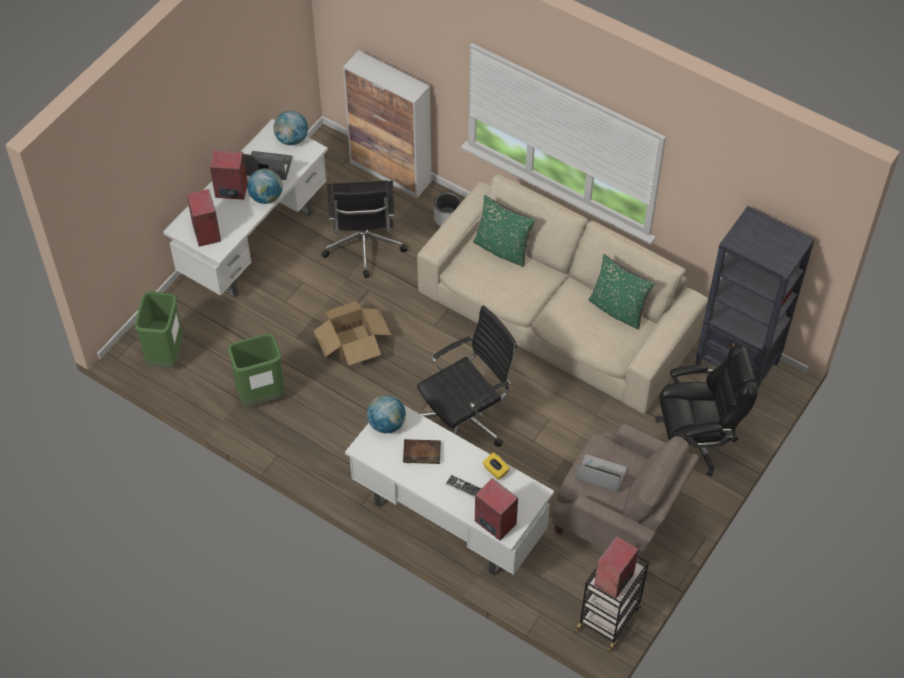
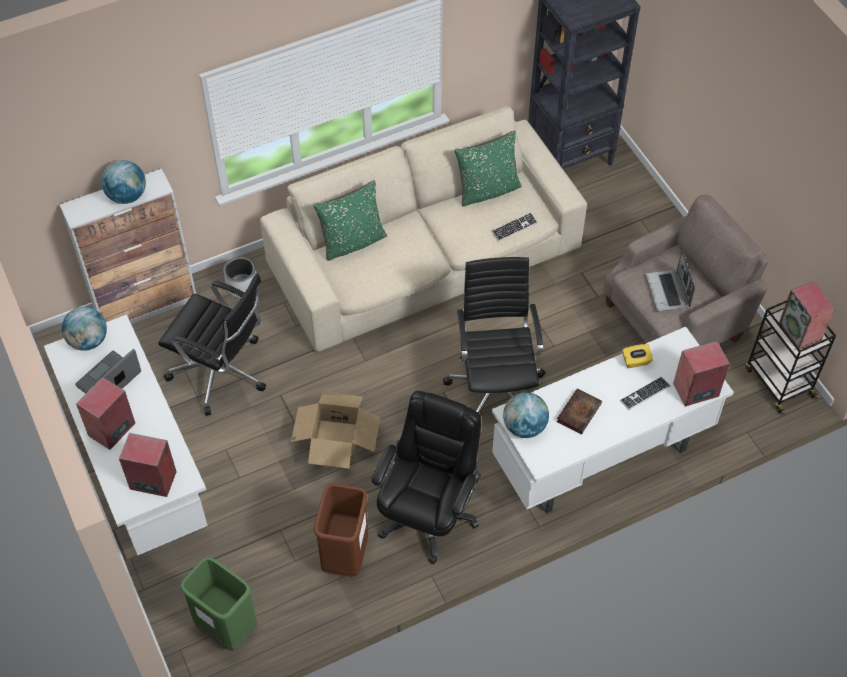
camera: 60 degrees left, 0 degrees up
green trash can [228,334,285,406] -> brown trash can [314,483,368,577]
globe [247,169,283,204] -> globe moved to [101,160,146,204]
laptop [575,454,627,493] -> laptop turned 60 degrees counterclockwise [646,251,695,312]
black office chair [655,345,758,476] -> black office chair moved to [372,391,481,564]
none -> keyboard [492,212,538,241]

